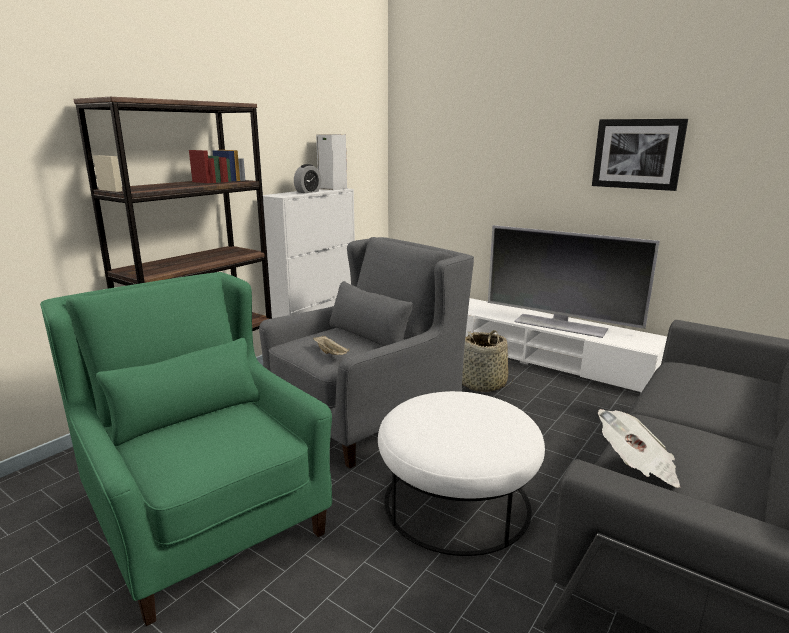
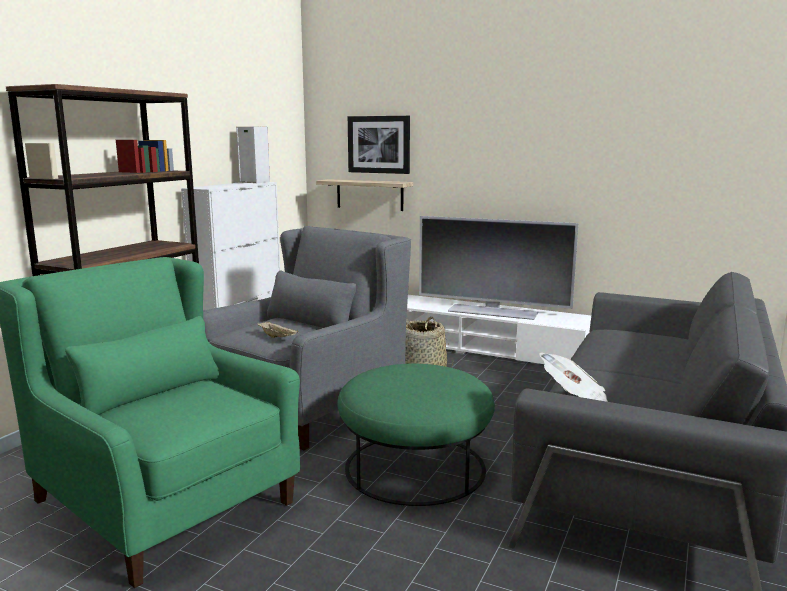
camera: 10 degrees left, 5 degrees down
alarm clock [294,164,321,193] -> none
white ottoman [378,391,545,556] -> green ottoman [337,364,495,506]
picture [592,119,688,191] -> picture moved to [348,116,410,174]
none -> shelf [316,179,413,211]

